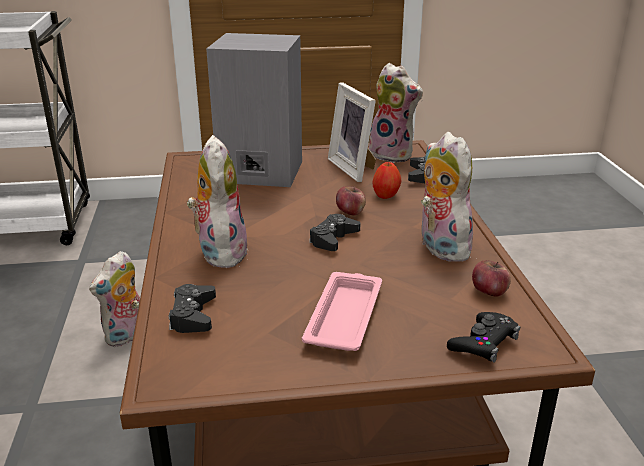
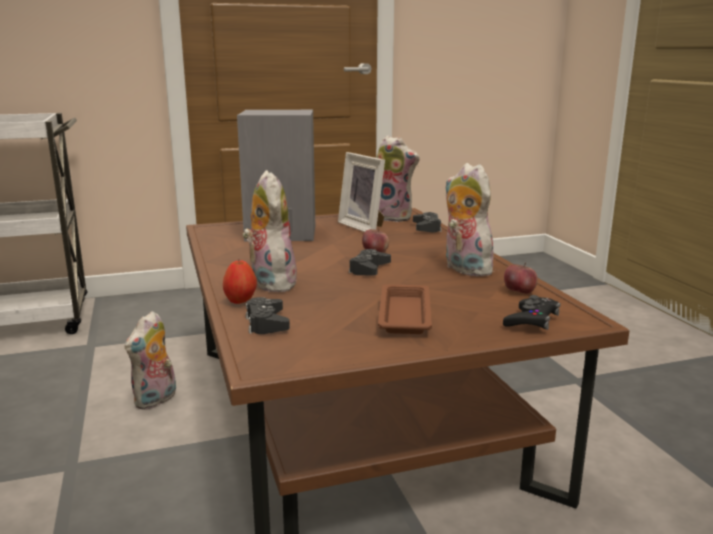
camera: 10 degrees left, 10 degrees down
pink tray [302,272,382,351] -> brown tray [378,284,432,334]
apple [373,162,401,199] -> apple moved to [223,260,257,304]

